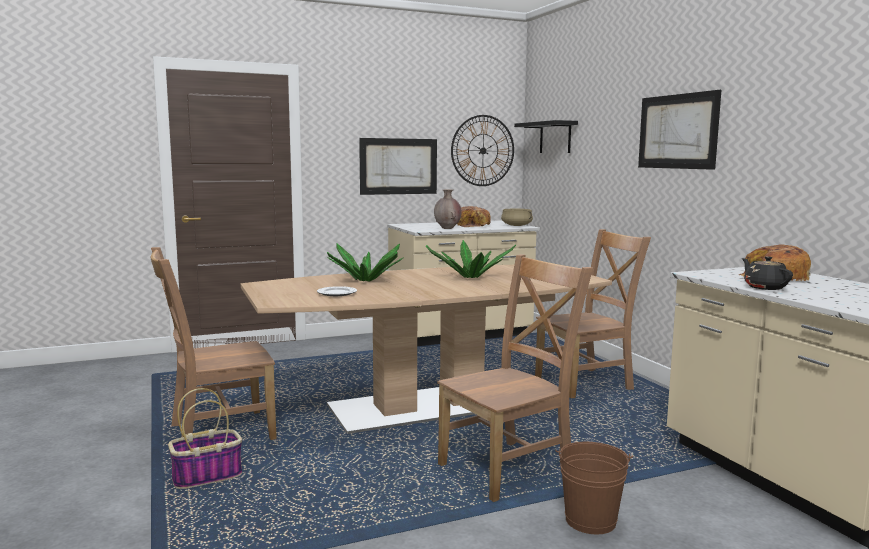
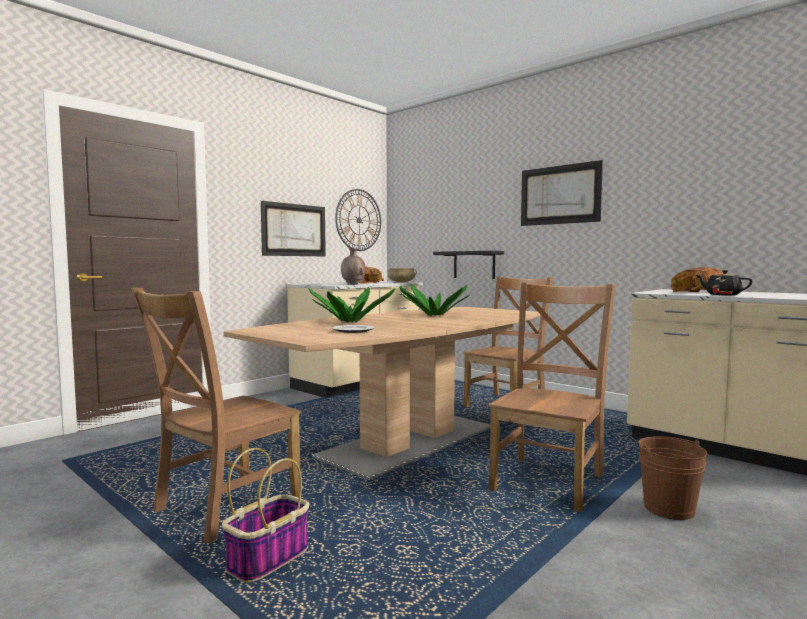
camera: 25 degrees left, 5 degrees down
black shelf [514,120,578,153] -> black shelf moved to [433,251,504,279]

